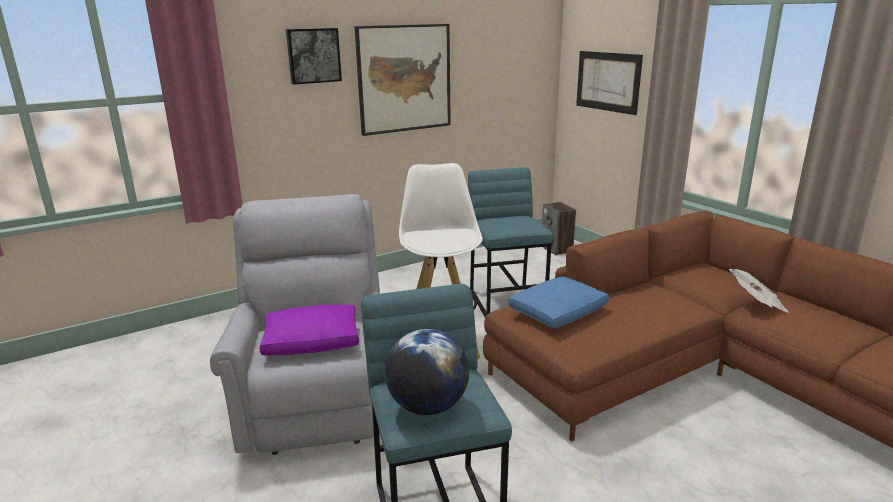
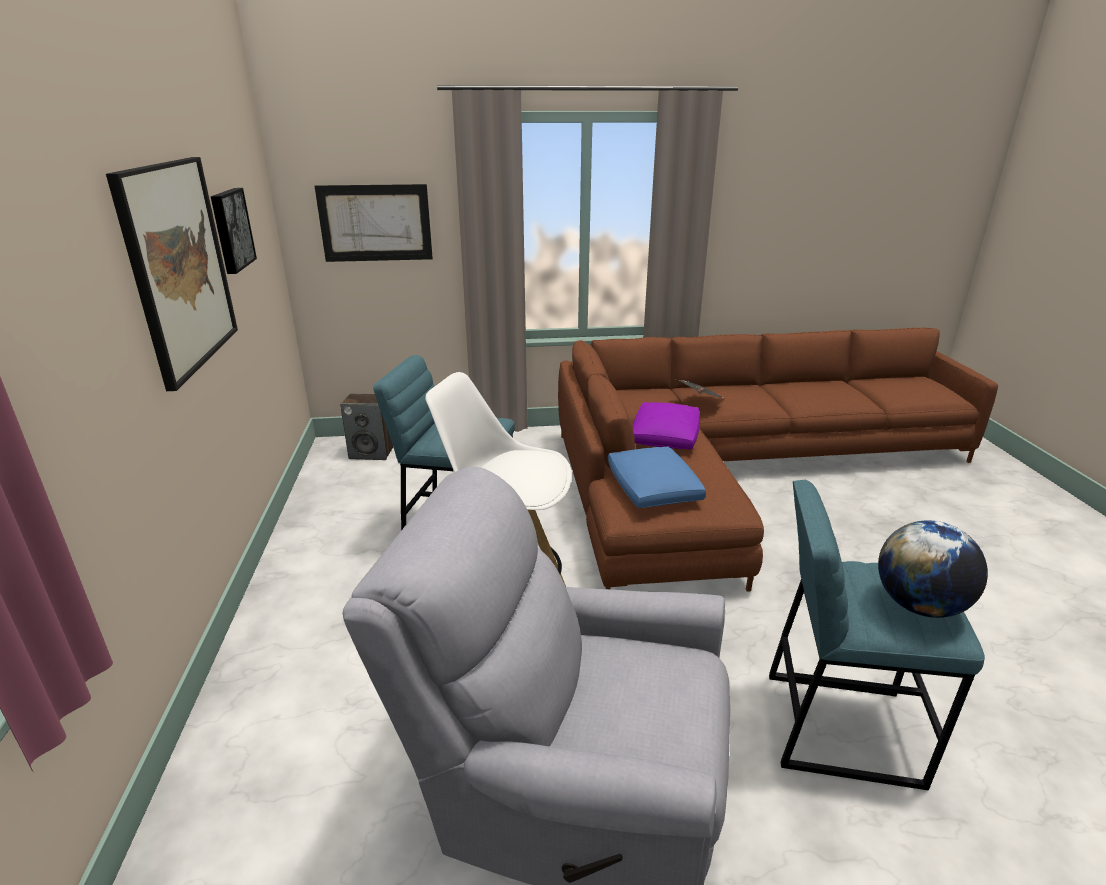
camera: 65 degrees left, 5 degrees up
purple pillow [259,305,359,356] -> purple pillow moved to [632,402,700,450]
picture [286,28,342,85] -> picture moved to [211,188,257,274]

